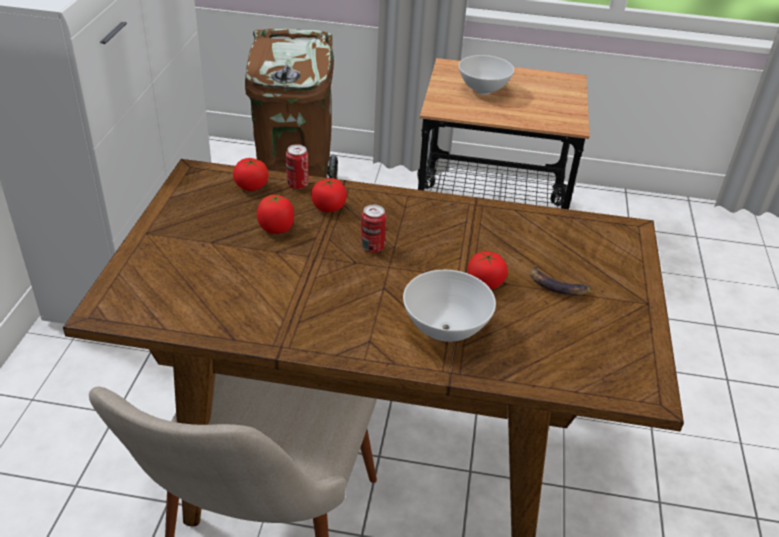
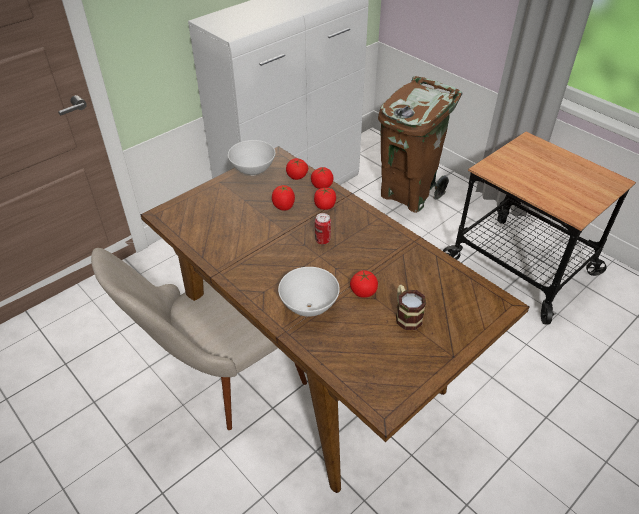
camera: 40 degrees right, 5 degrees up
can [286,144,309,189] -> tomato [311,167,334,189]
white bowl [459,55,514,95] -> white bowl moved to [228,140,275,176]
banana [530,265,591,296] -> mug [396,285,426,330]

